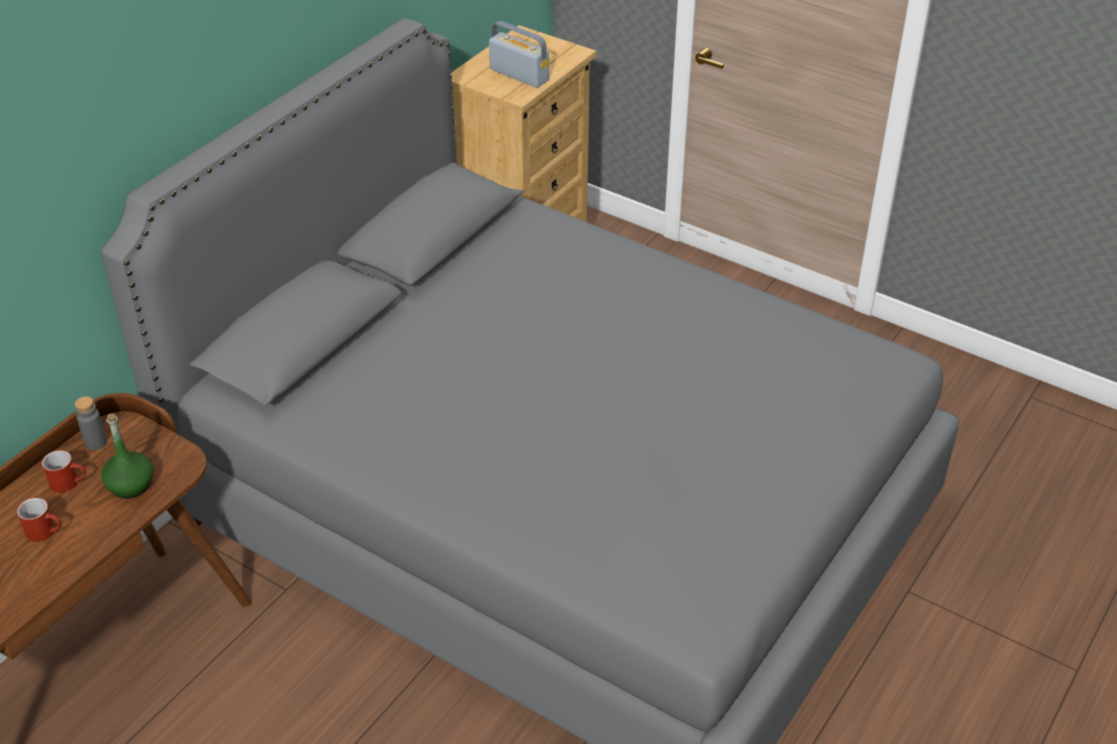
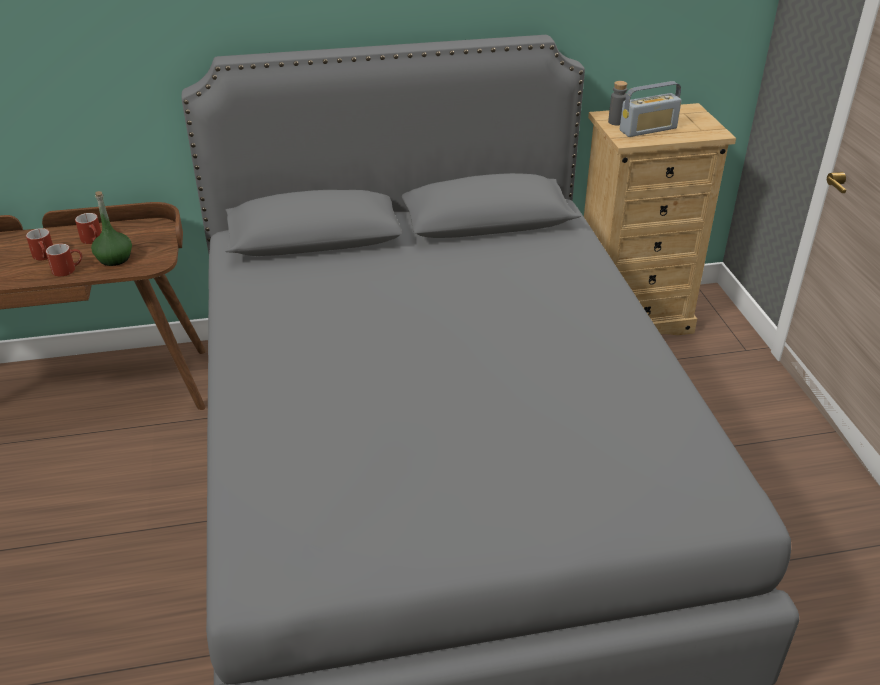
camera: 45 degrees right, 5 degrees down
grey bottle [75,396,107,450] -> grey bottle moved to [608,81,627,125]
radio [489,21,549,88] -> radio turned 75 degrees clockwise [620,81,681,137]
none -> red mug [46,244,82,277]

